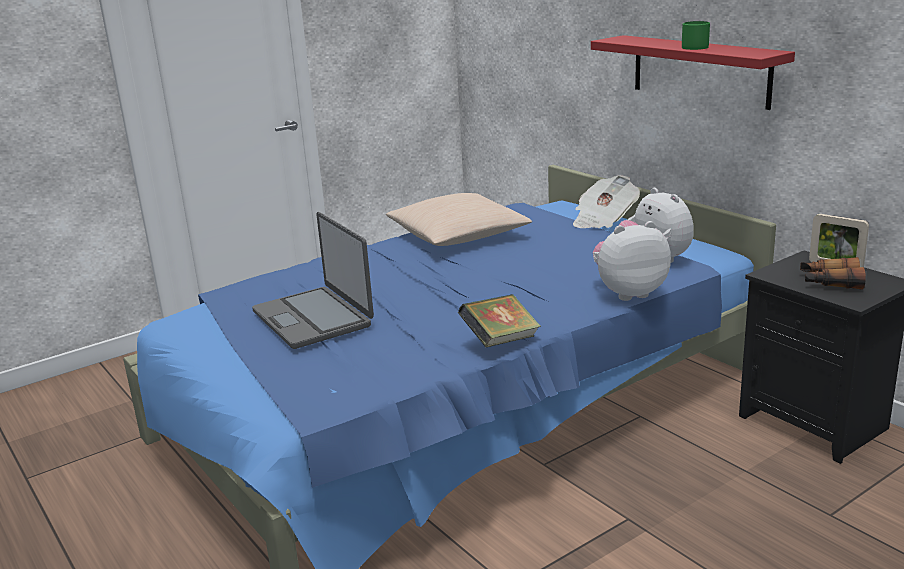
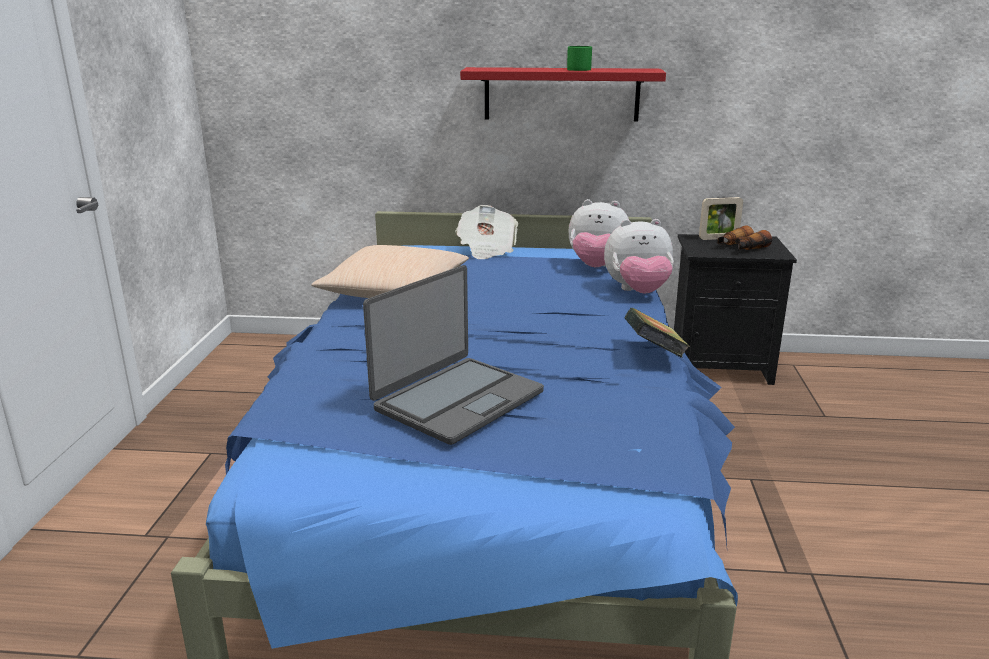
camera: 50 degrees left, 0 degrees up
laptop [252,212,374,349] -> laptop turned 60 degrees counterclockwise [363,265,544,445]
plush toy [593,221,671,301] -> plush toy turned 120 degrees counterclockwise [604,219,674,294]

